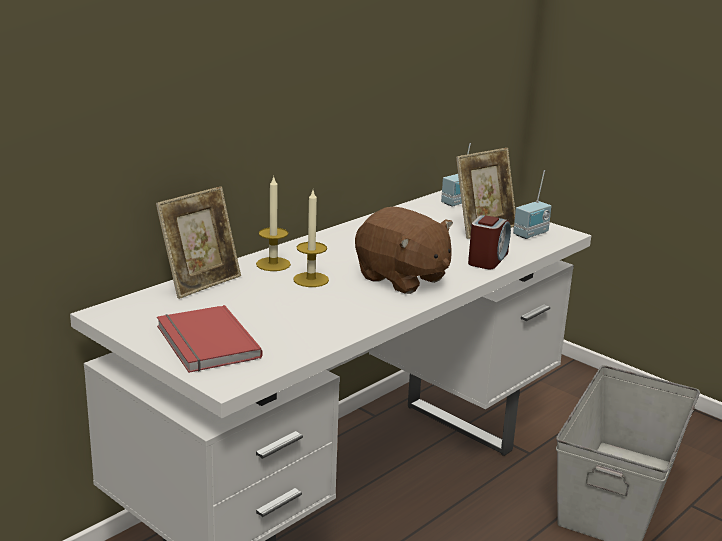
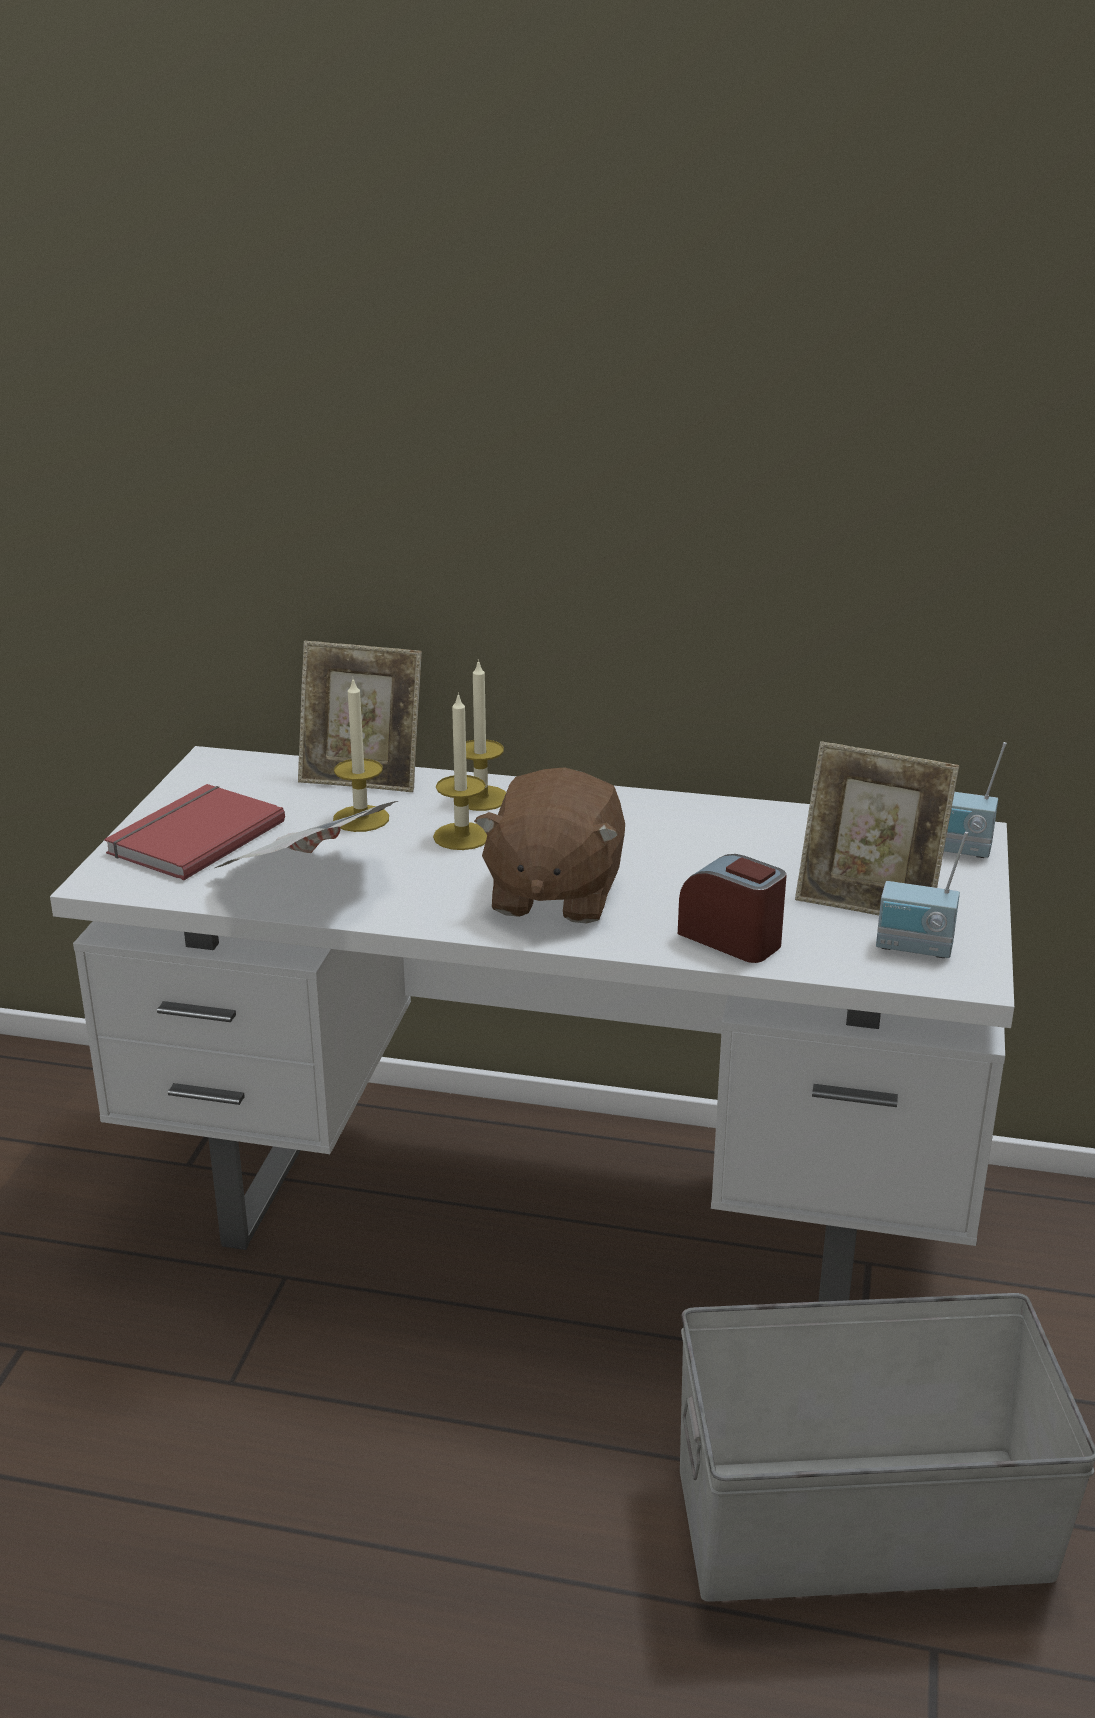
camera: 60 degrees right, 5 degrees up
alarm clock [468,215,511,269] -> alarm clock turned 135 degrees counterclockwise [678,854,787,963]
none -> newspaper [215,801,398,868]
none -> candle [333,680,389,832]

